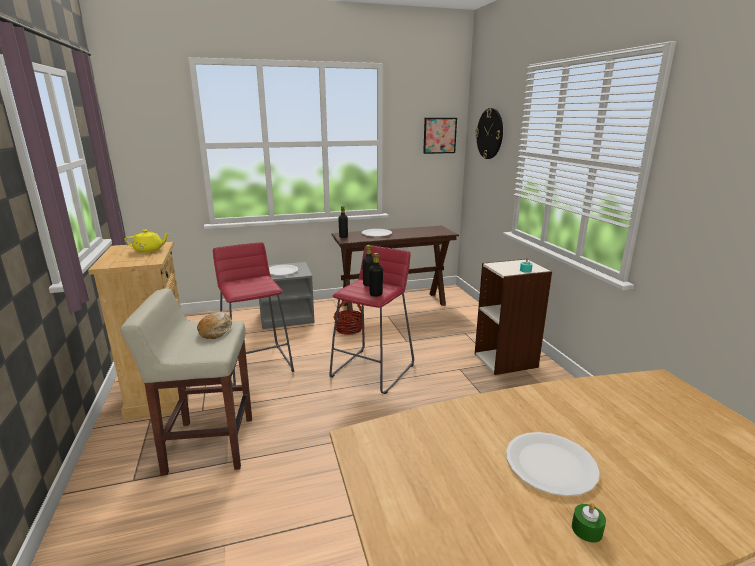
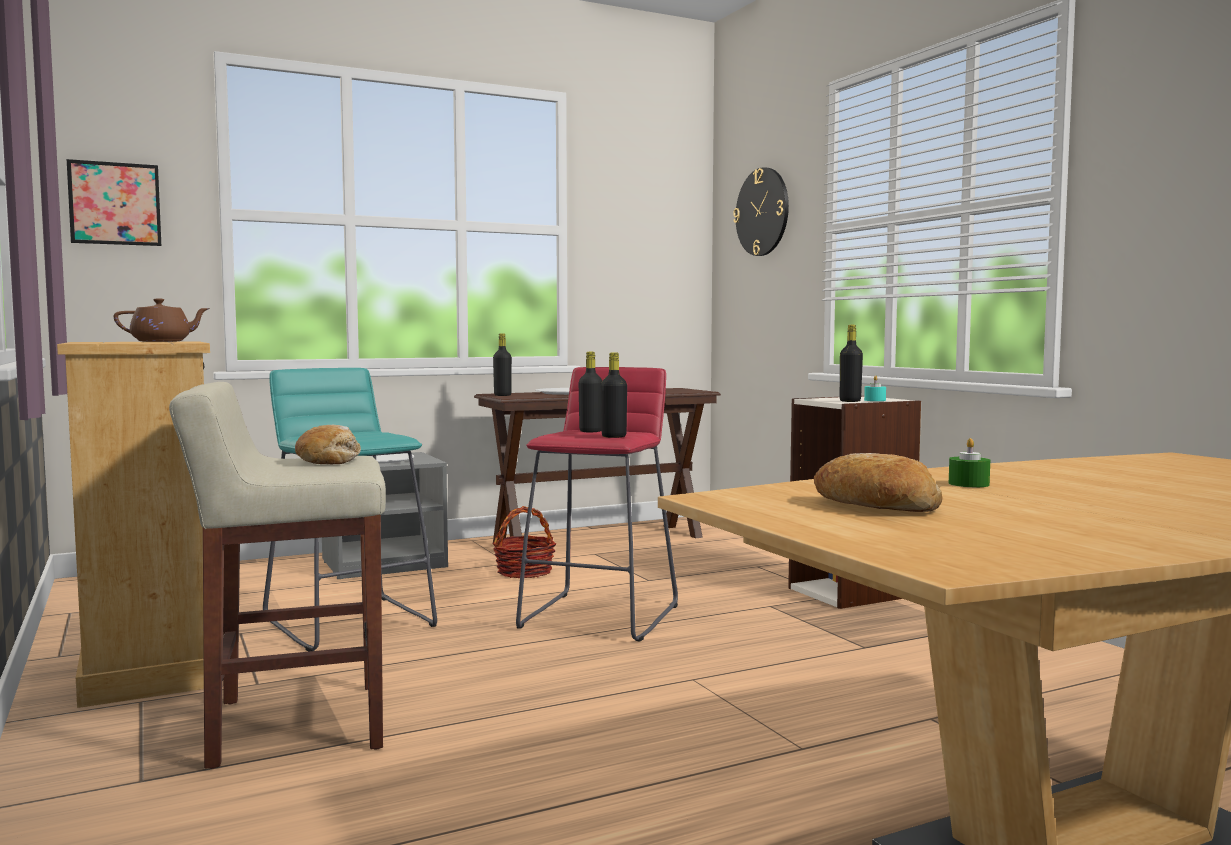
camera: 10 degrees left, 15 degrees down
yellow teapot [124,230,170,253] -> brown teapot [114,298,210,342]
red stool [213,242,294,385] -> turquoise stool [263,368,437,651]
picture [423,118,457,154] -> picture moved to [67,159,161,246]
white plate [506,432,600,496] -> none
green candle [572,503,606,543] -> green candle moved to [949,438,990,487]
none -> bread [814,453,942,512]
none -> black bottle [840,325,863,402]

